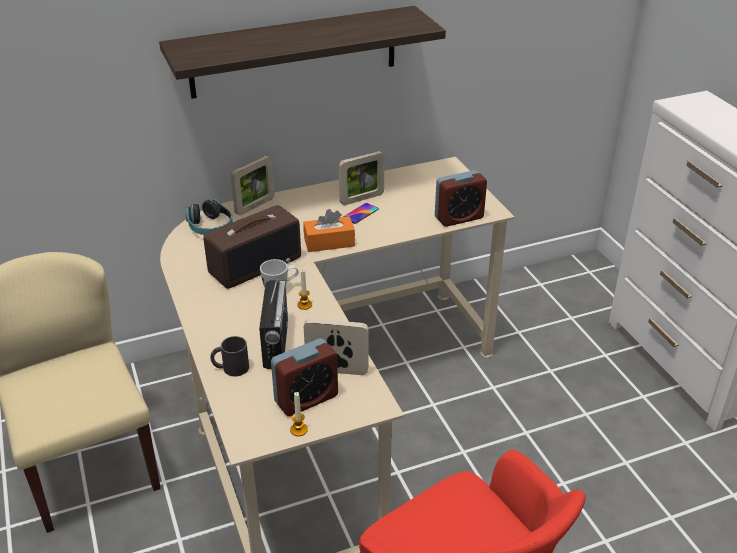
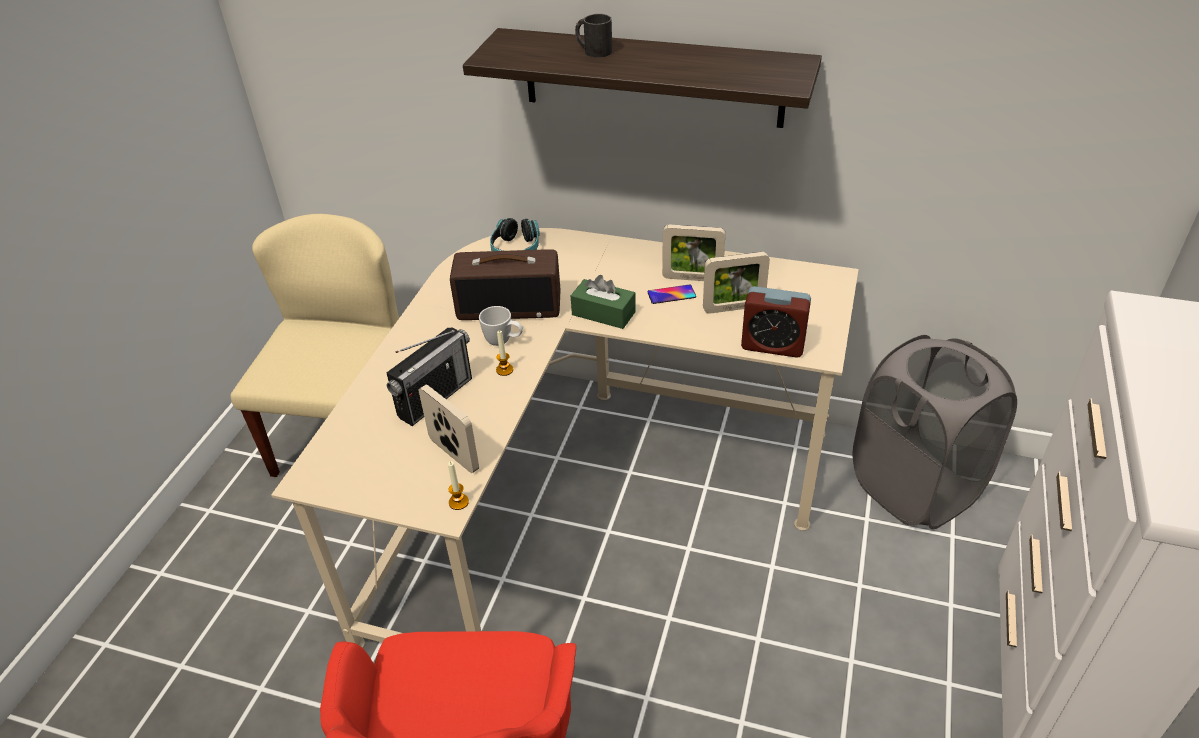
camera: 40 degrees right, 5 degrees up
black mug [210,336,249,376] -> black mug moved to [575,14,612,58]
picture frame [231,156,274,216] -> picture frame moved to [703,252,770,314]
alarm clock [271,338,338,417] -> none
candle [290,392,308,436] -> candle moved to [448,461,469,510]
orange tissue box [303,209,355,252] -> green tissue box [571,275,636,329]
none -> grey laundry basket [852,335,1017,530]

